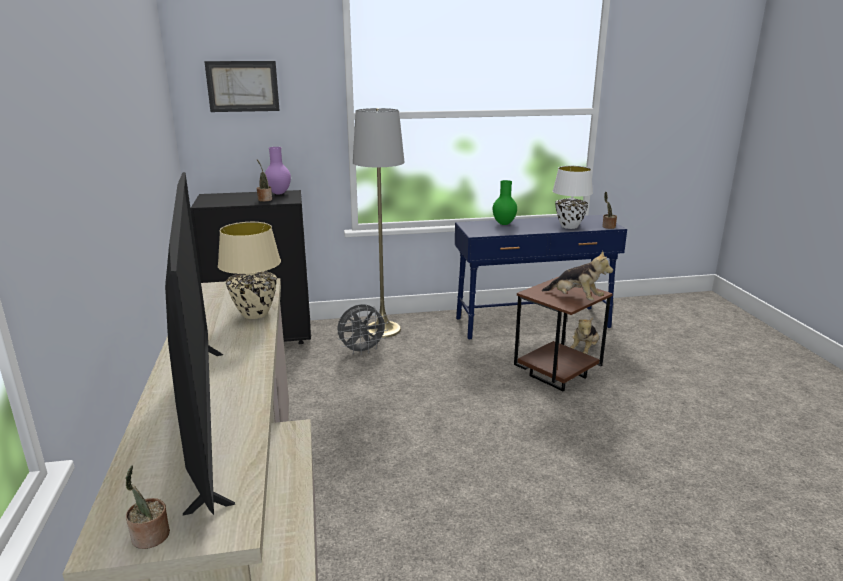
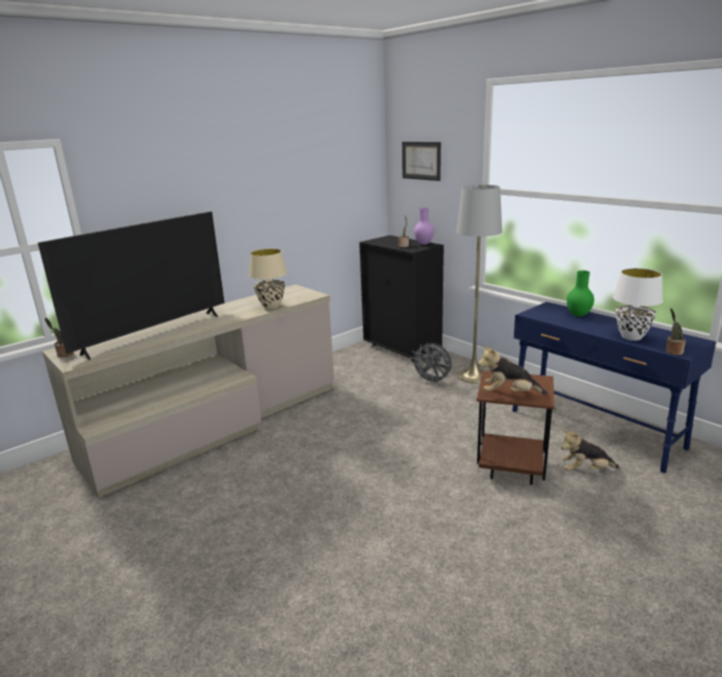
camera: 60 degrees right, 0 degrees up
plush toy [542,251,613,300] -> plush toy turned 90 degrees clockwise [478,345,547,394]

